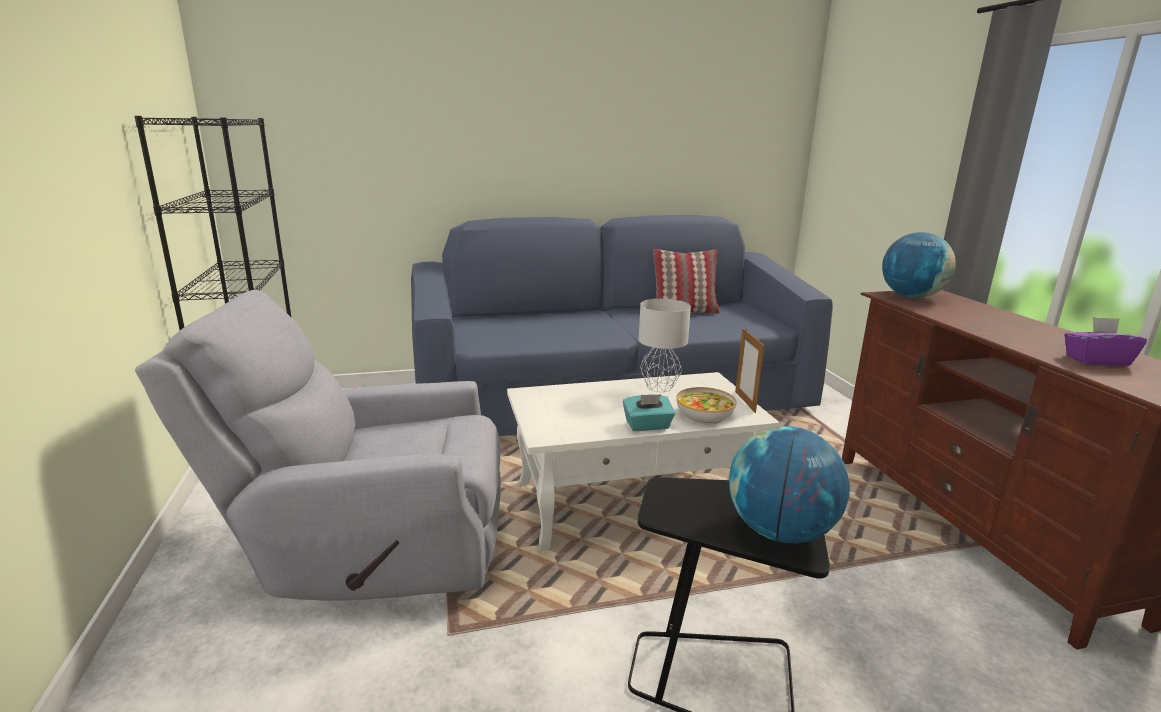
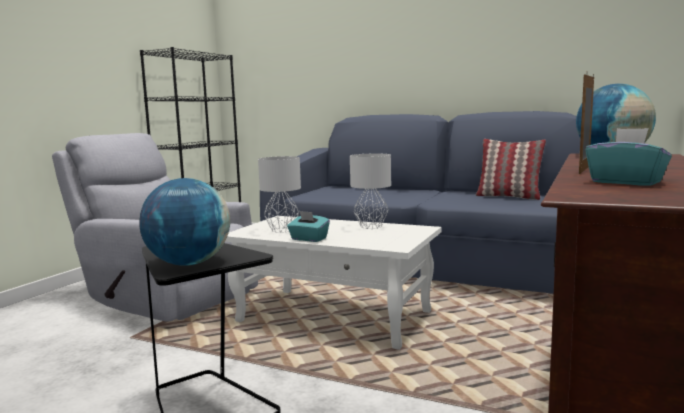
camera: 40 degrees right, 10 degrees down
bowl [676,387,736,424] -> none
picture frame [735,328,764,413] -> picture frame moved to [579,73,594,174]
purple tissue box [1064,317,1147,366] -> turquoise tissue box [586,128,672,186]
none -> grey table lamp [258,156,301,233]

